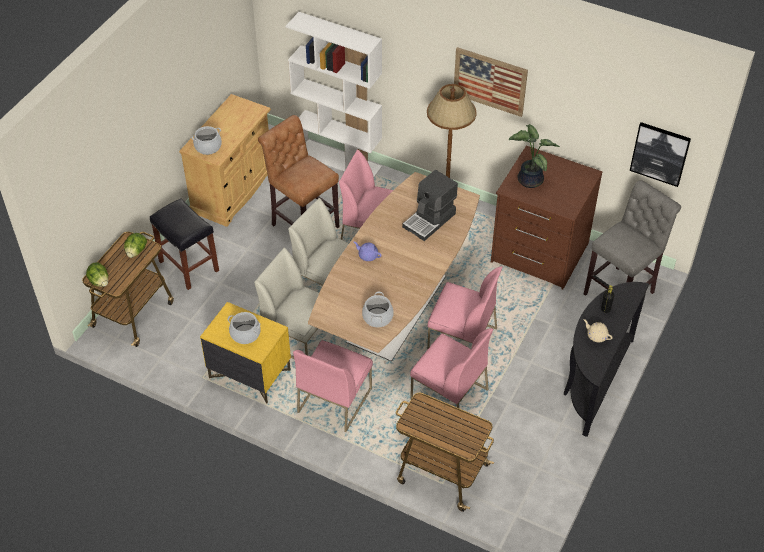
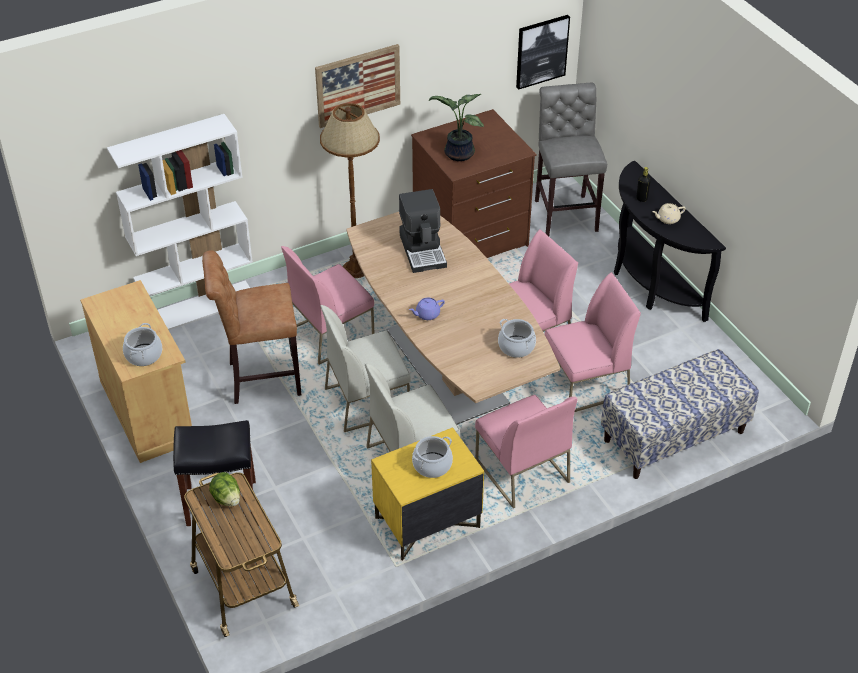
camera: 55 degrees left, 5 degrees down
lettuce [86,262,108,287] -> none
cart [396,393,494,512] -> bench [601,349,759,479]

